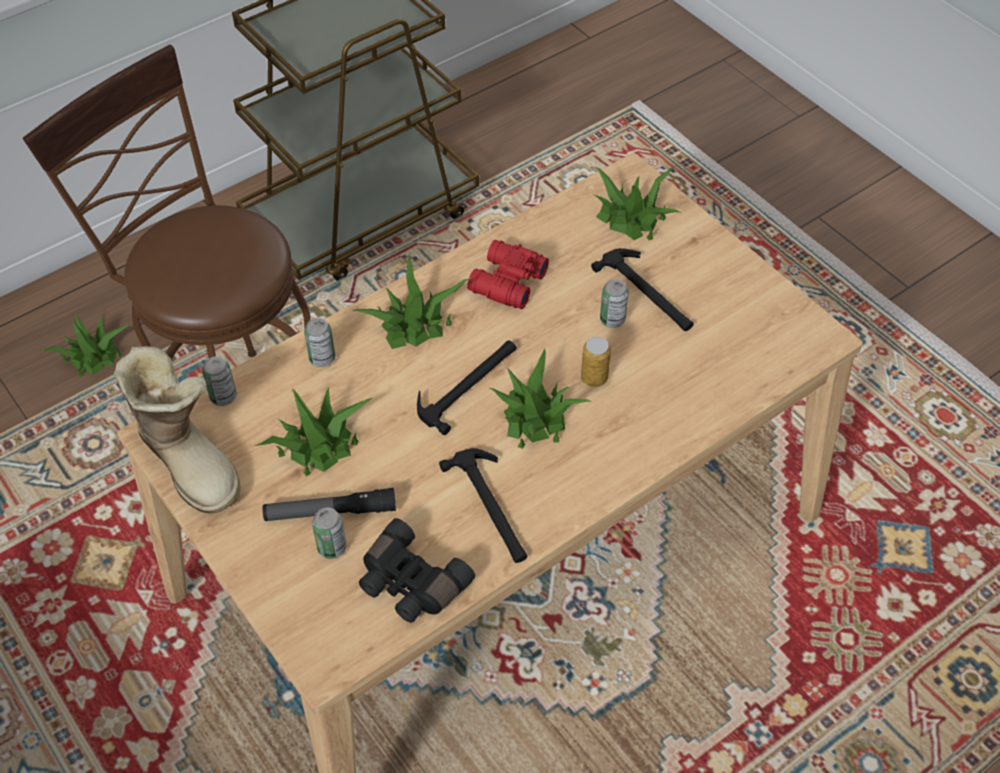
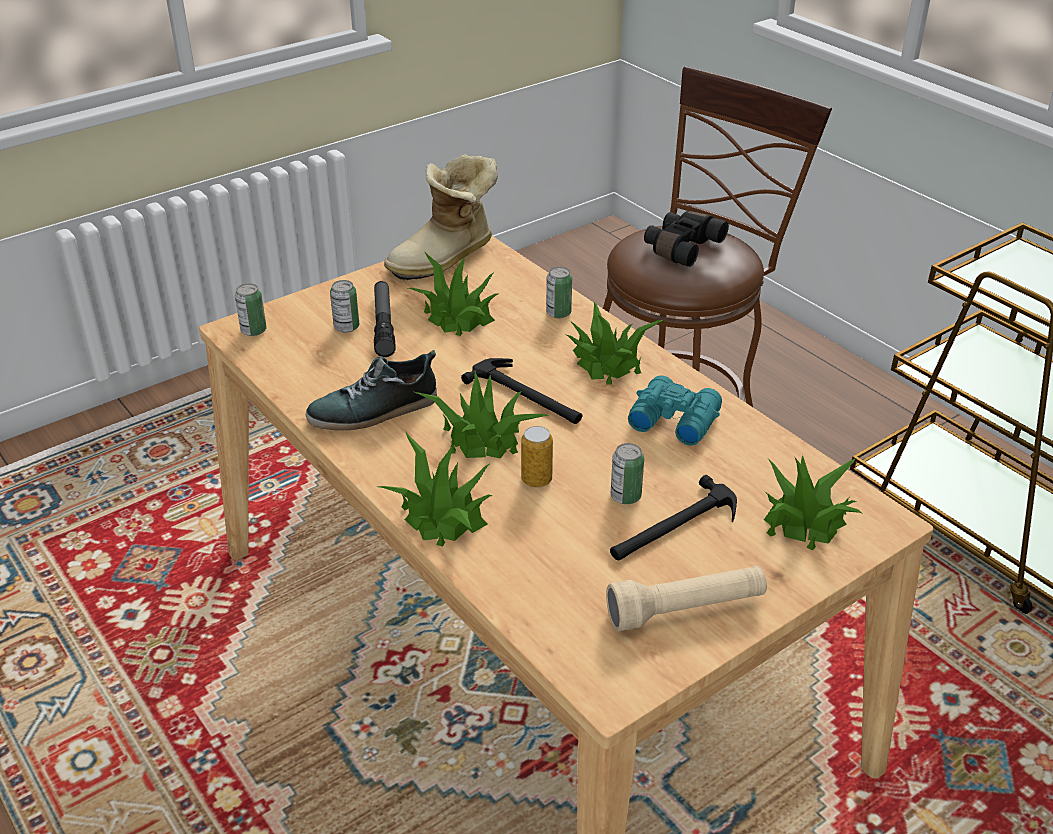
camera: 90 degrees right, 15 degrees down
potted plant [40,315,131,377] -> potted plant moved to [377,432,493,547]
can [202,356,237,406] -> can moved to [235,283,267,336]
black binoculars [359,518,475,623] -> black binoculars moved to [644,211,729,267]
hammer [439,448,528,563] -> shoe [306,350,437,430]
red binoculars [467,240,549,309] -> turquoise binoculars [628,376,722,446]
none -> beige flashlight [606,566,767,631]

